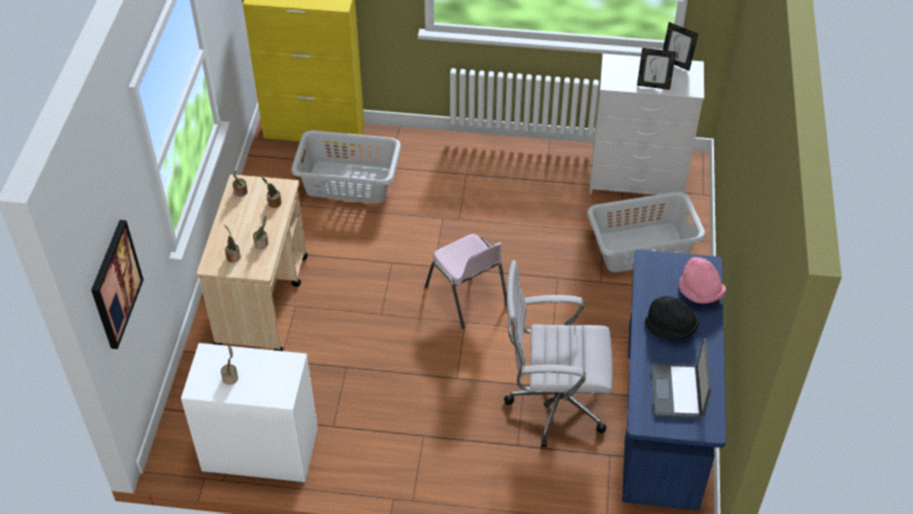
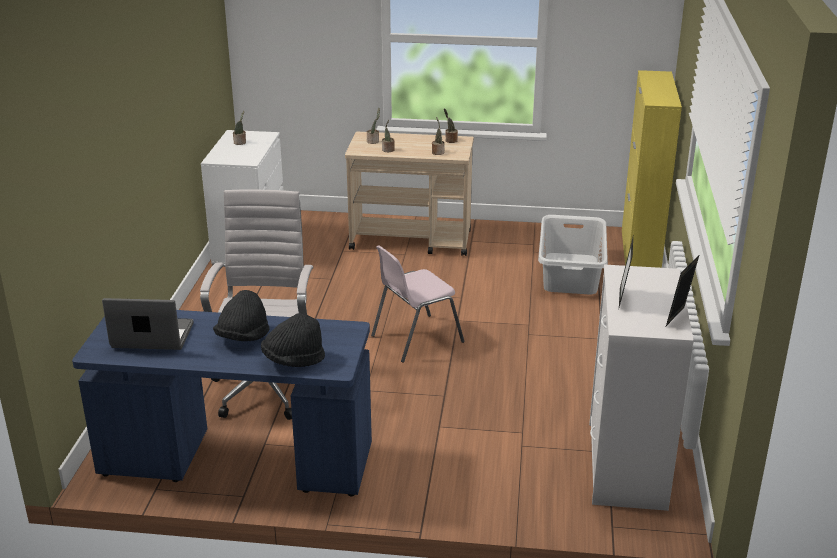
camera: 90 degrees right, 20 degrees down
picture [91,220,144,349] -> none
grey laundry basket [587,192,705,272] -> none
pink hat [679,257,726,304] -> black hat [261,313,325,367]

